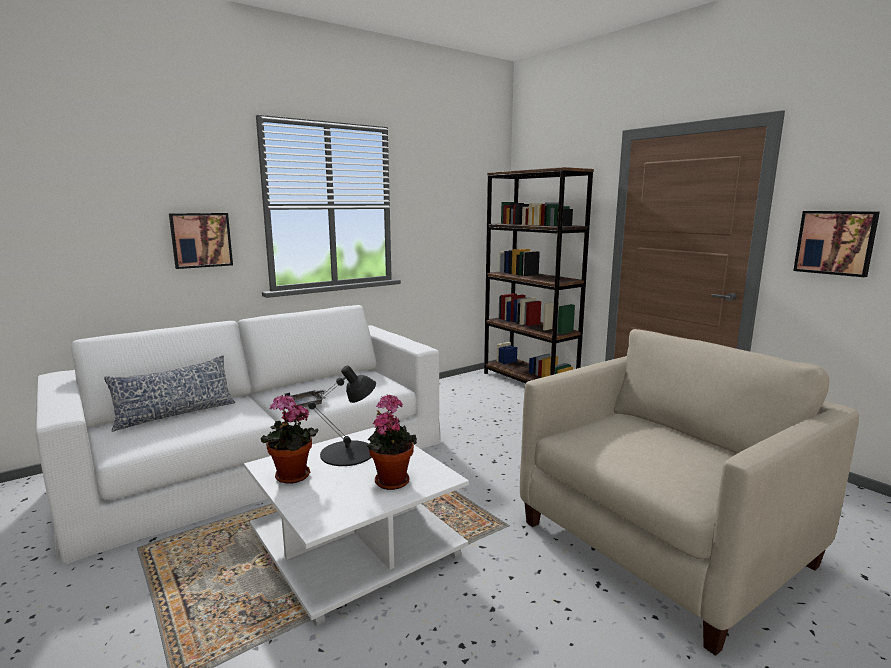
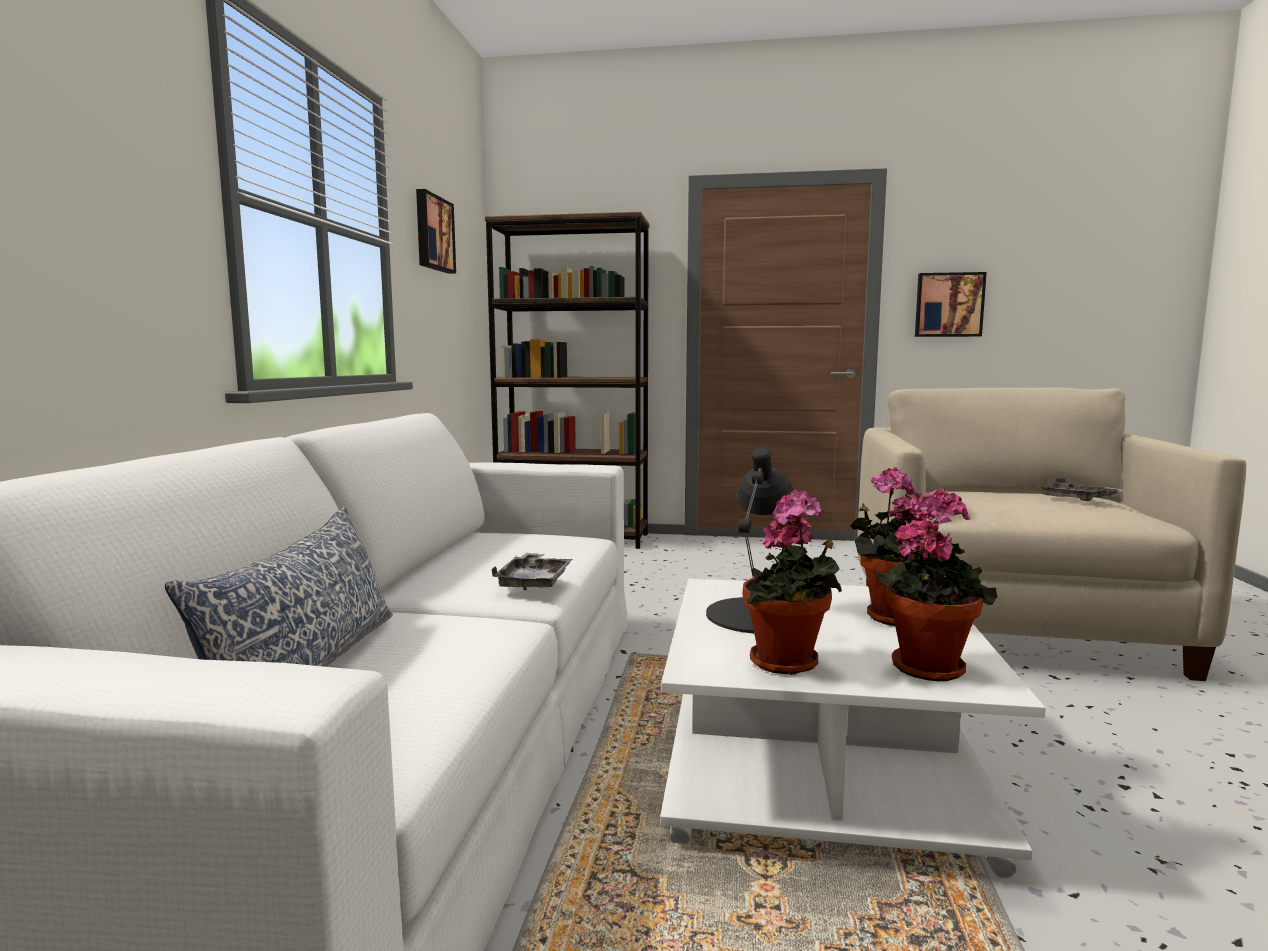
camera: 45 degrees left, 5 degrees down
picture [169,213,233,269] -> picture moved to [416,189,456,274]
none -> potted plant [874,488,997,681]
none -> grey tray [1036,478,1124,501]

